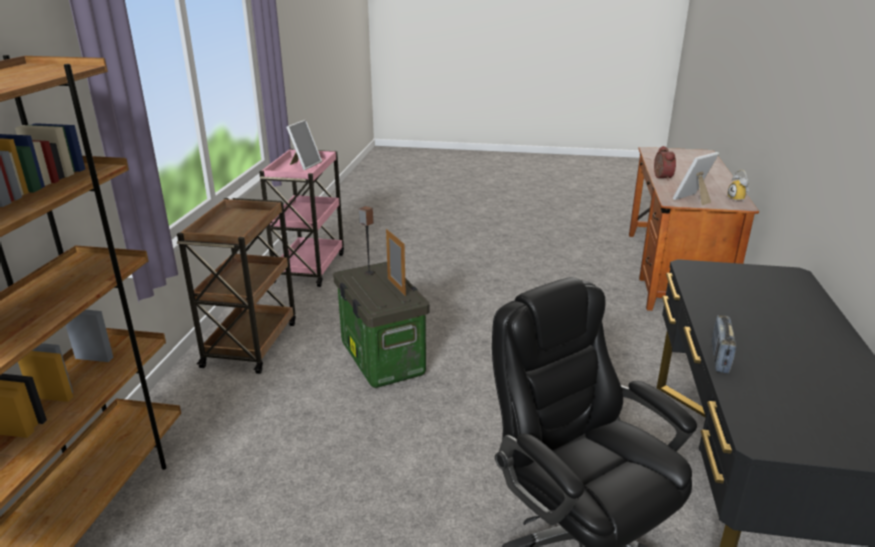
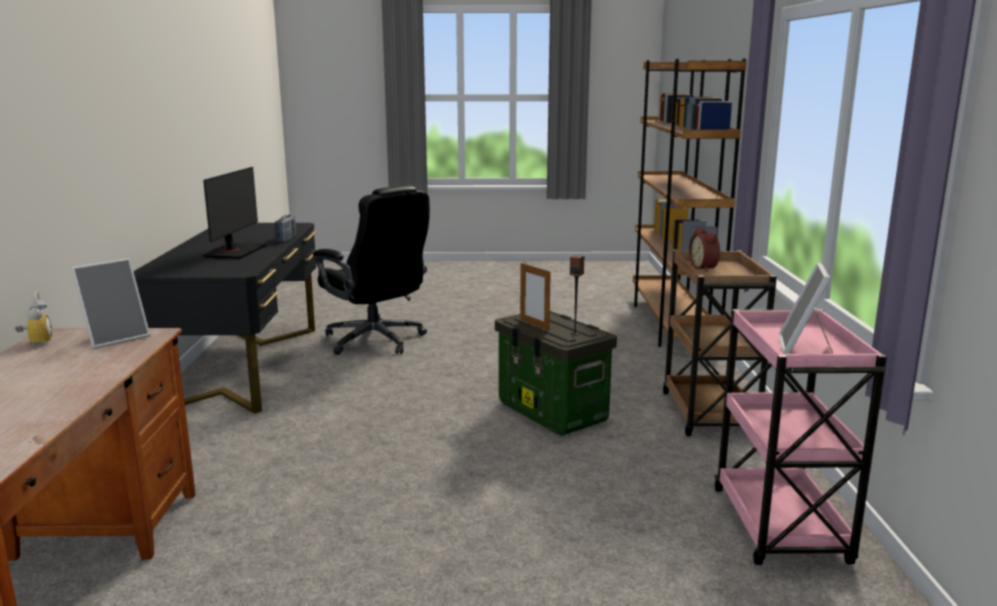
camera: 170 degrees right, 10 degrees down
alarm clock [654,146,676,180] -> alarm clock moved to [689,227,720,272]
none -> monitor [203,167,266,259]

